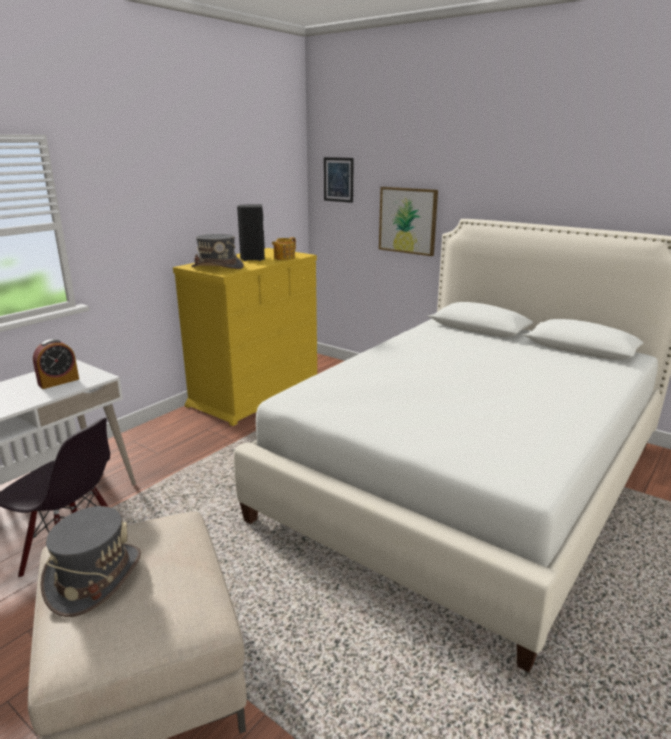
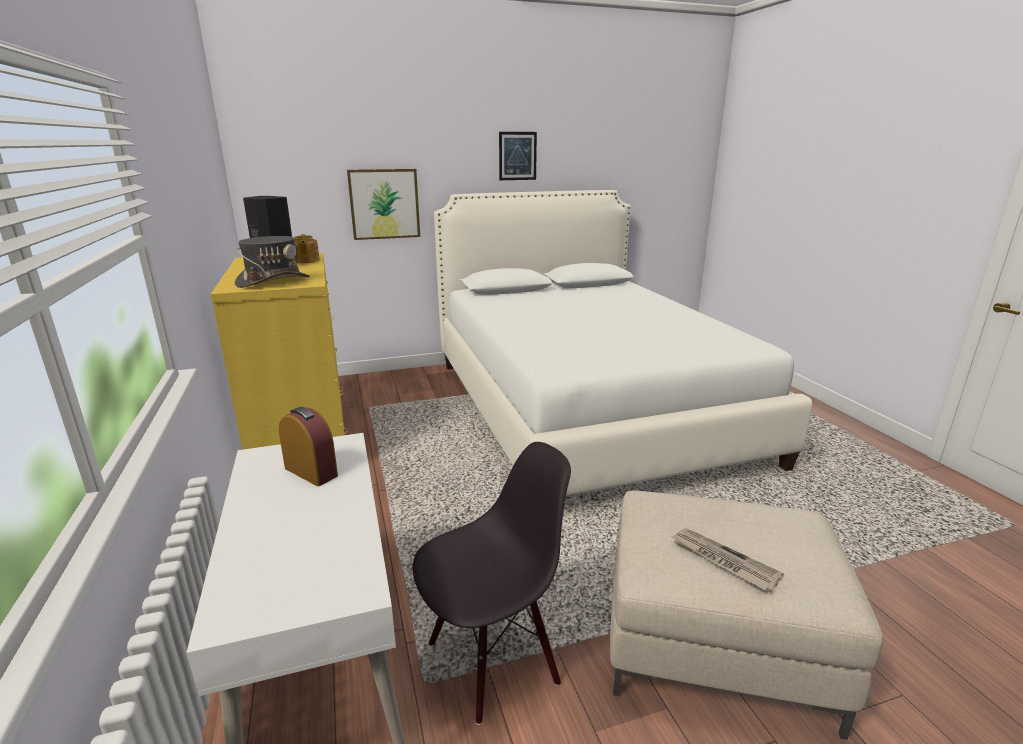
camera: 55 degrees left, 0 degrees up
alarm clock [33,339,79,389] -> alarm clock turned 45 degrees counterclockwise [279,407,338,486]
grey hat [40,506,141,617] -> newspaper [671,528,784,592]
picture [324,157,354,203] -> picture moved to [499,132,537,180]

